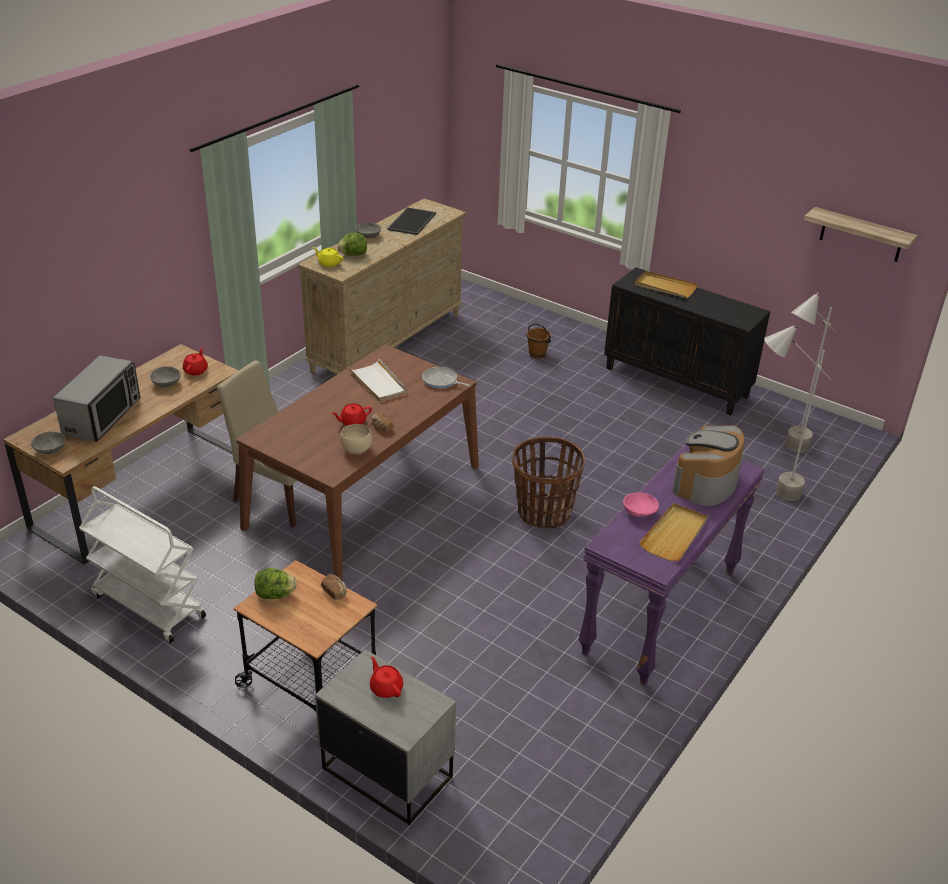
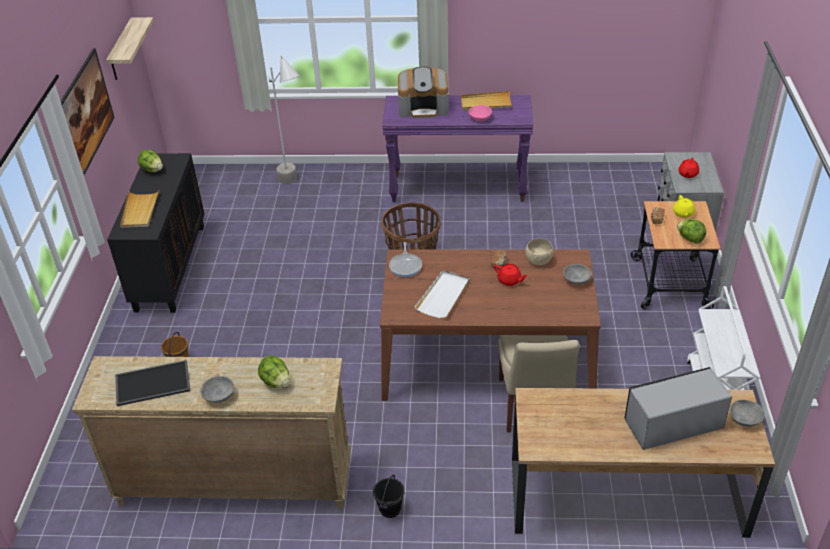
camera: 120 degrees left, 5 degrees up
grey bowl [150,366,181,387] -> grey bowl moved to [563,264,592,285]
red teapot [183,347,208,375] -> none
yellow teapot [313,247,343,267] -> yellow teapot moved to [673,195,695,218]
grey floor lamp [785,291,836,453] -> none
none -> picture [61,48,115,175]
none -> lettuce [138,150,163,172]
none -> black bucket [373,475,404,518]

